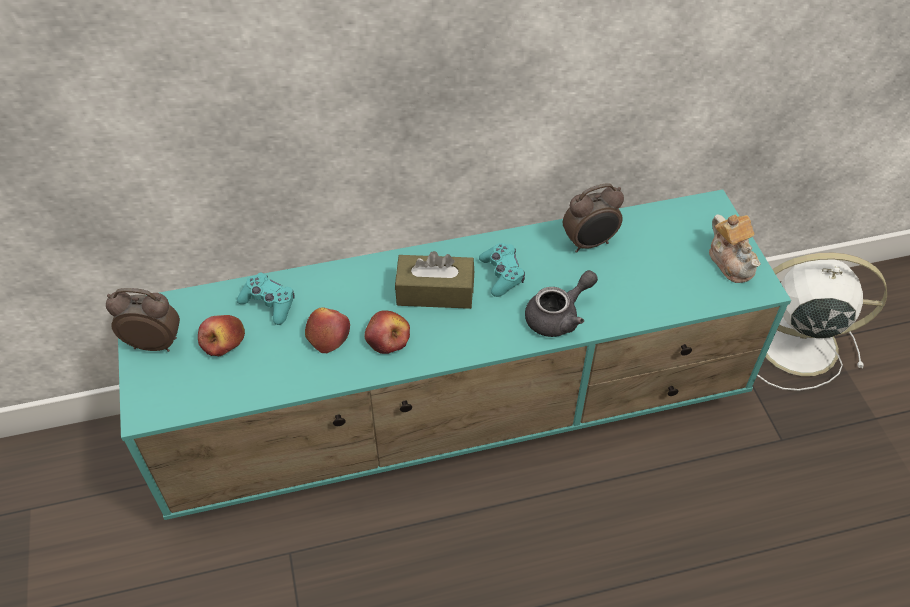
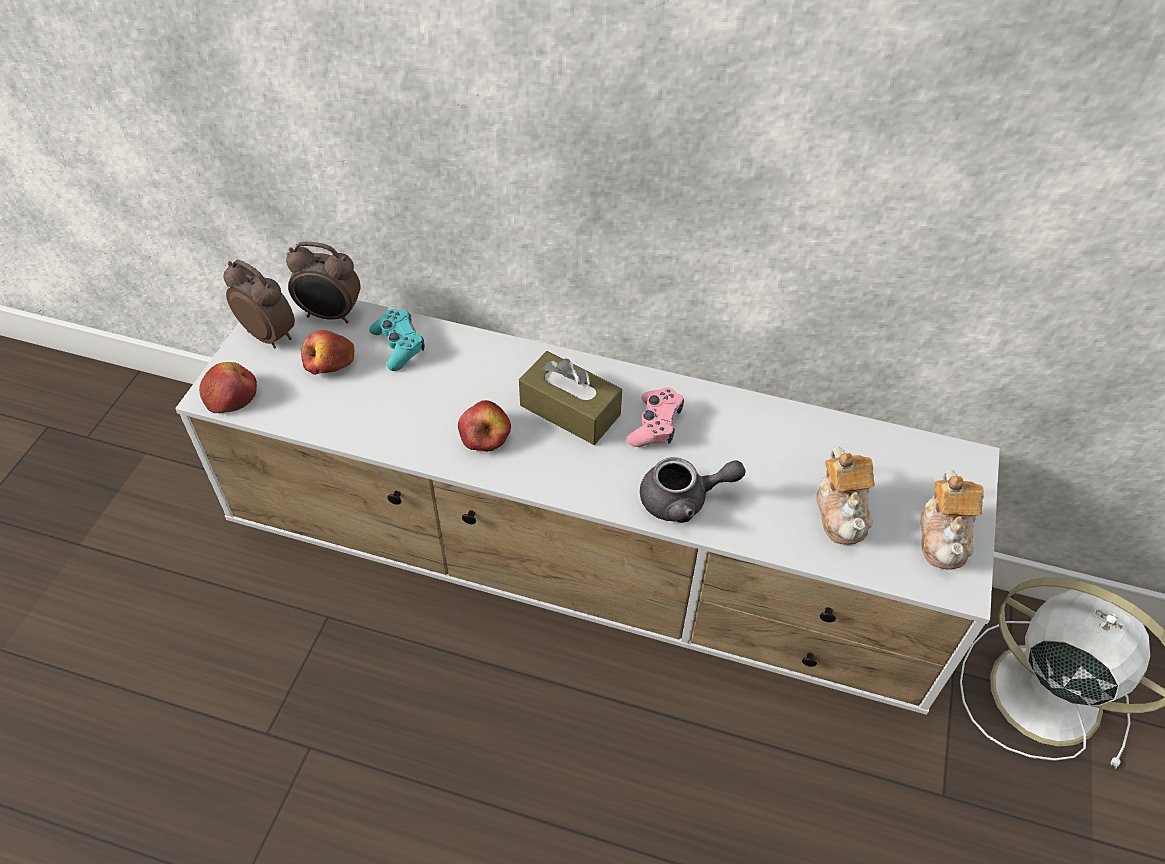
camera: 30 degrees right, 0 degrees up
turquoise tv stand [118,190,791,520] -> white tv stand [175,281,1000,715]
apple [305,307,350,353] -> apple moved to [199,362,257,413]
turquoise game controller [479,243,525,297] -> pink game controller [627,387,684,447]
alarm clock [563,183,624,253] -> alarm clock moved to [286,241,360,323]
none -> teapot [816,446,875,545]

